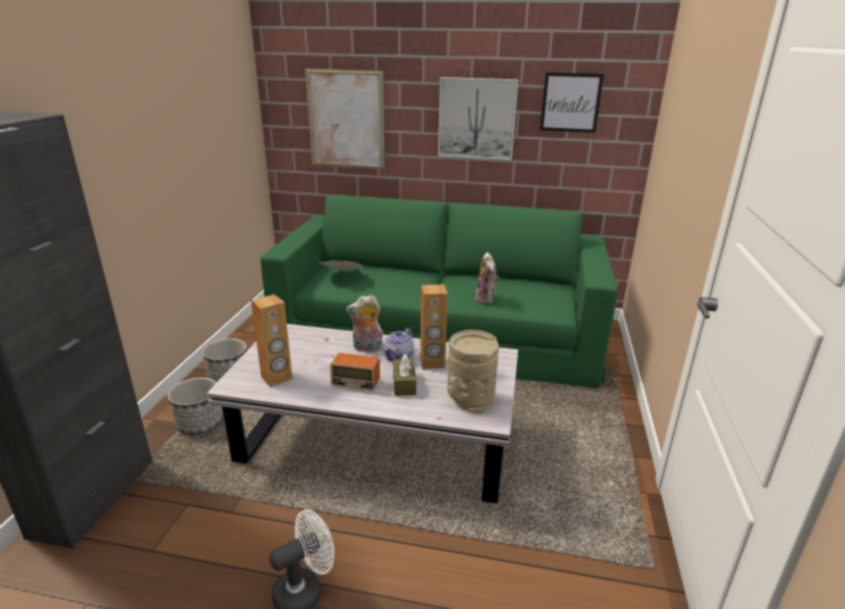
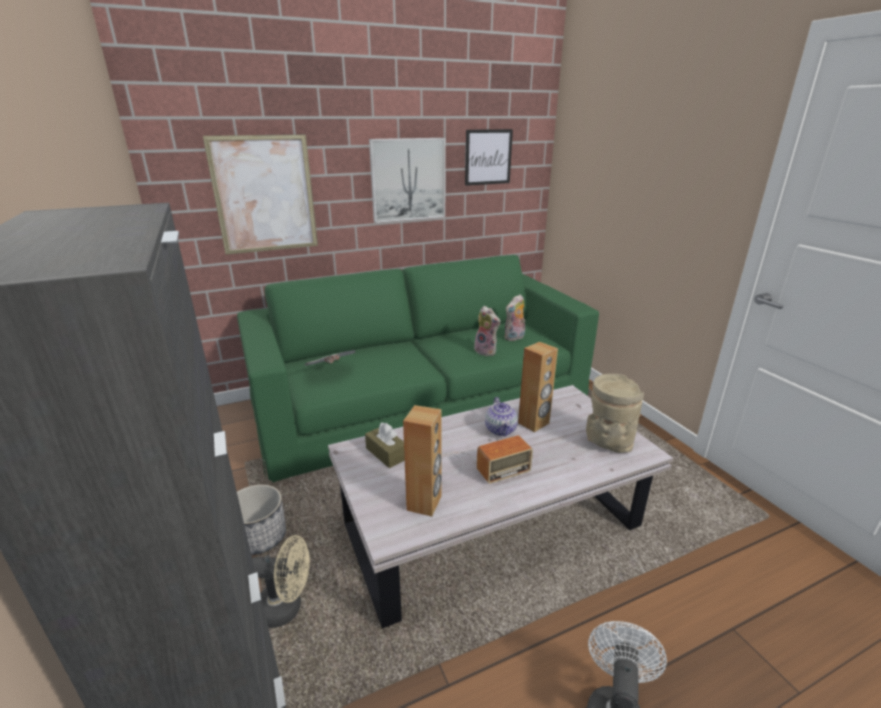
camera: 35 degrees left, 0 degrees up
planter [168,378,223,435] -> beige fan [252,535,310,628]
plush toy [346,295,384,352] -> plush toy moved to [505,294,525,341]
brown tissue box [393,354,416,396] -> brown tissue box moved to [365,423,405,468]

